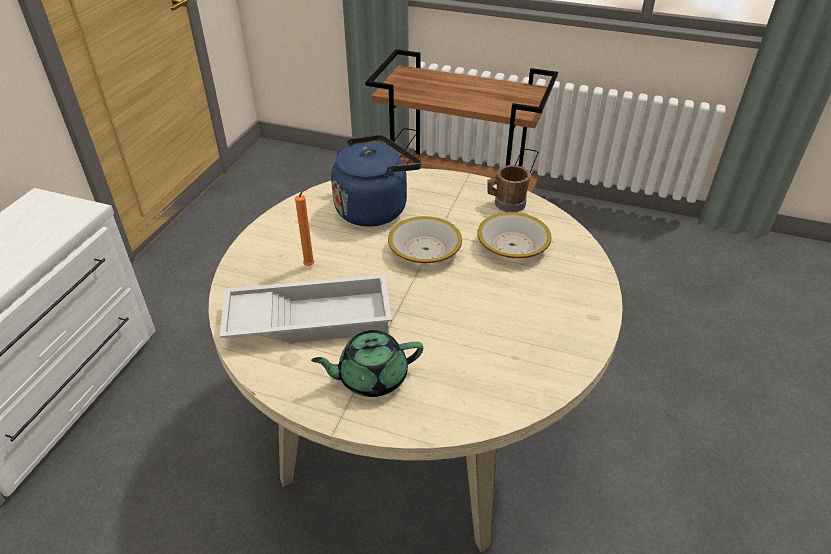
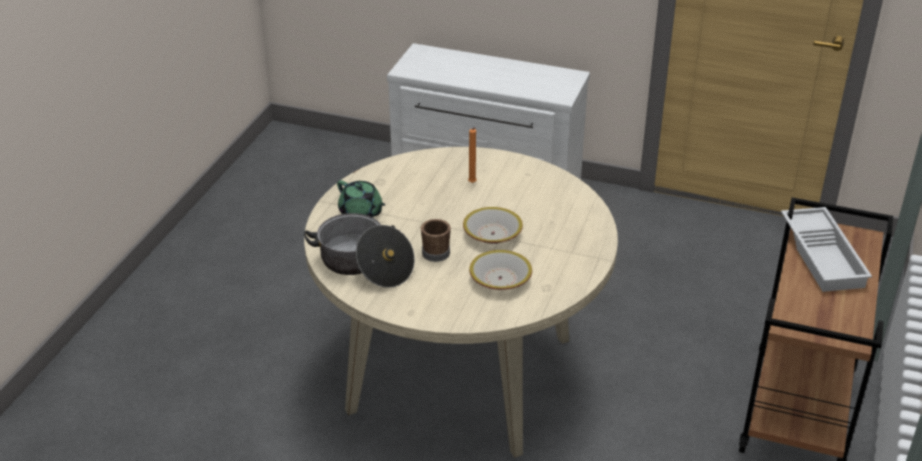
camera: 90 degrees right, 5 degrees down
white tray [220,274,392,344] -> white tray moved to [781,207,872,292]
green teapot [311,330,423,397] -> green teapot turned 150 degrees clockwise [337,180,385,217]
blue kettle [331,135,422,227] -> none
brown mug [487,165,531,212] -> brown mug moved to [421,219,451,262]
none -> cooking pot [304,213,415,288]

